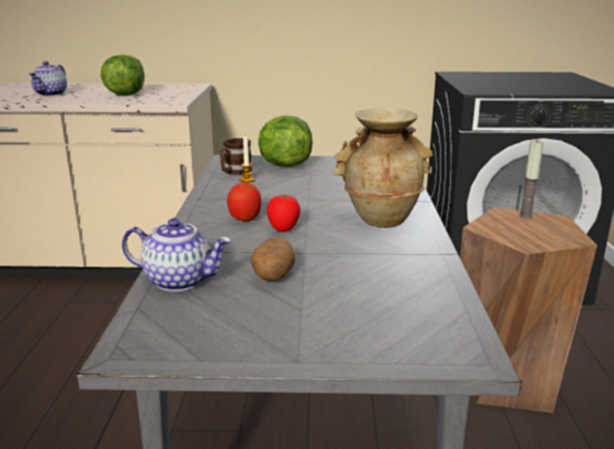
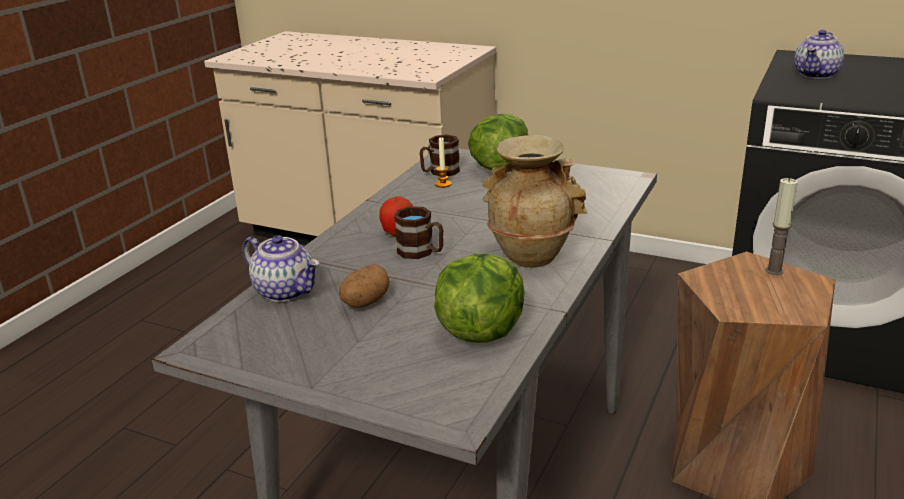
camera: 25 degrees right, 5 degrees up
teapot [29,61,67,96] -> teapot moved to [794,30,844,79]
lettuce [101,55,144,96] -> lettuce moved to [434,254,524,343]
tomato [267,195,300,232] -> brown mug [394,206,443,259]

